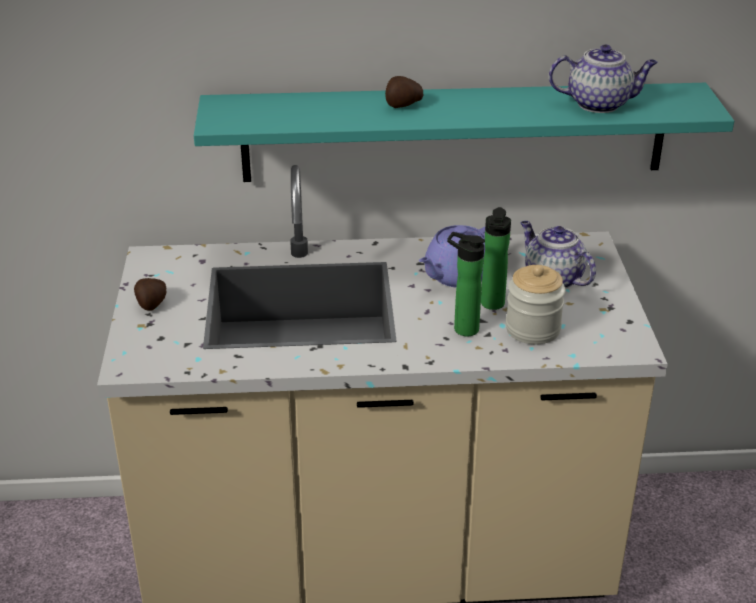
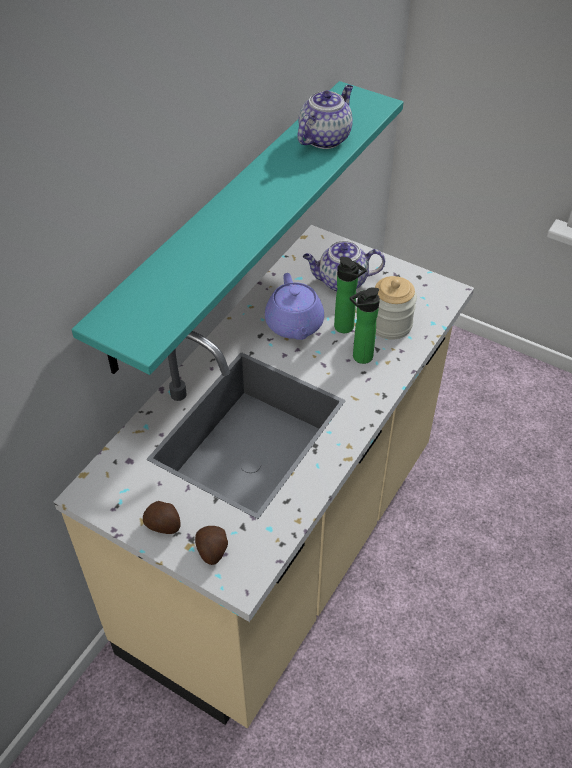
camera: 55 degrees left, 15 degrees up
potato [385,76,423,108] -> potato moved to [195,526,228,565]

